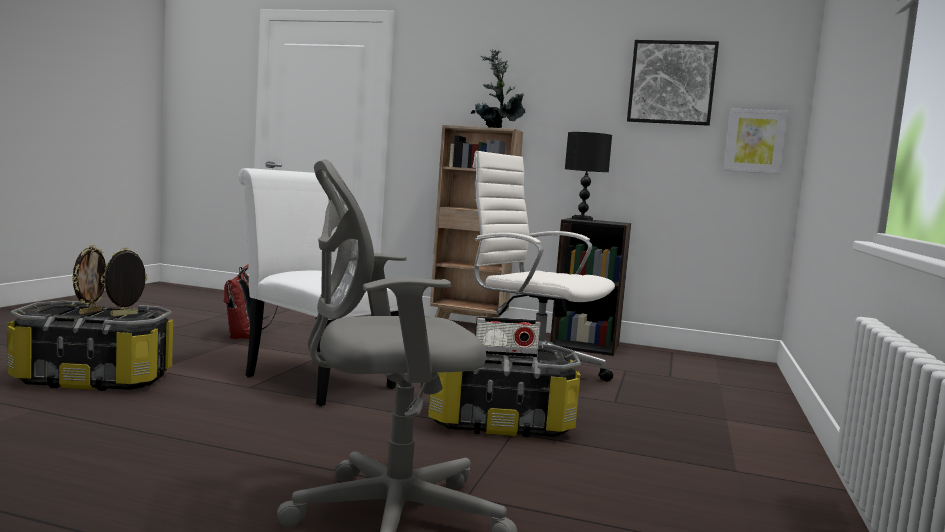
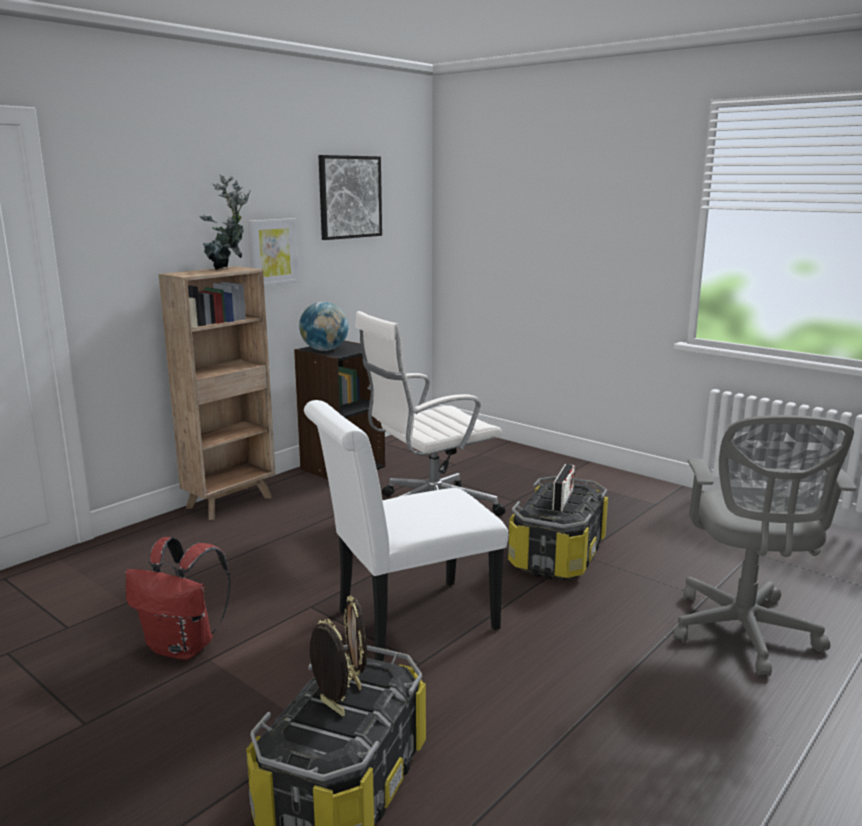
camera: 65 degrees left, 10 degrees up
black table lamp [565,132,612,221] -> globe [299,302,349,351]
picture [723,108,788,174] -> picture moved to [248,218,299,286]

